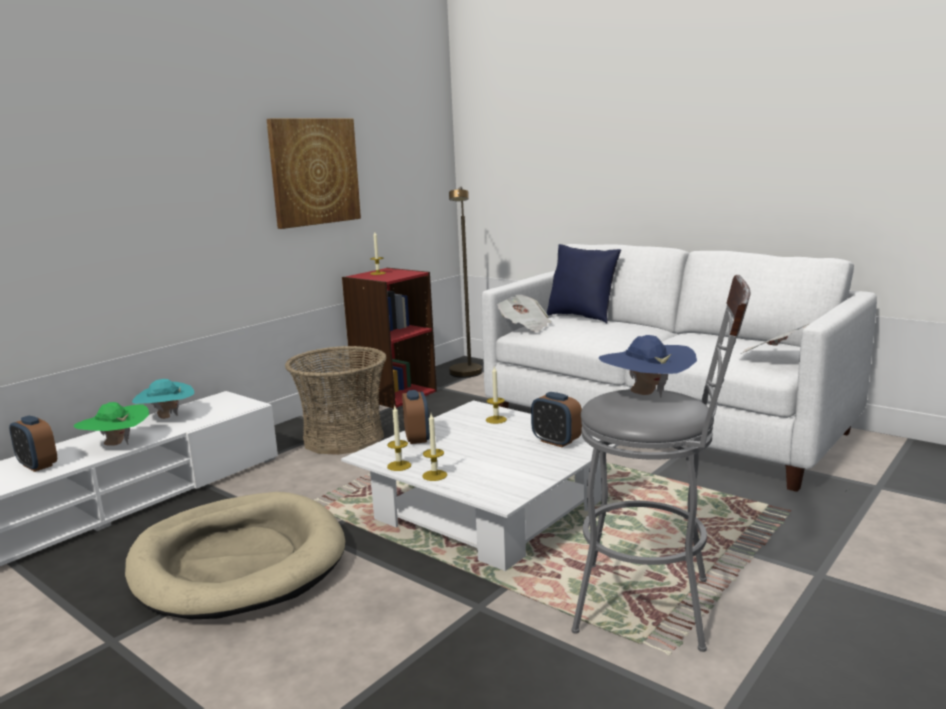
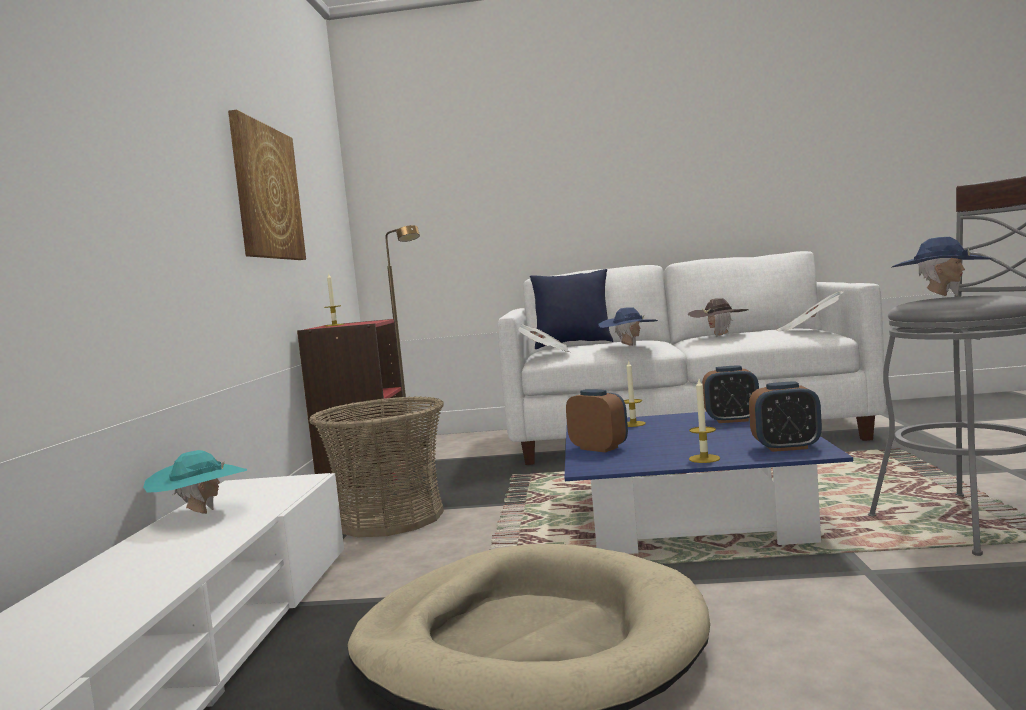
camera: 35 degrees left, 10 degrees down
alarm clock [9,416,57,472] -> alarm clock moved to [749,381,822,452]
green hat [74,402,149,446] -> none
white coffee table [341,400,619,571] -> blue coffee table [564,412,853,554]
candle [387,406,411,471] -> none
none -> blue hat [598,308,658,346]
none -> brown hat [688,298,748,337]

